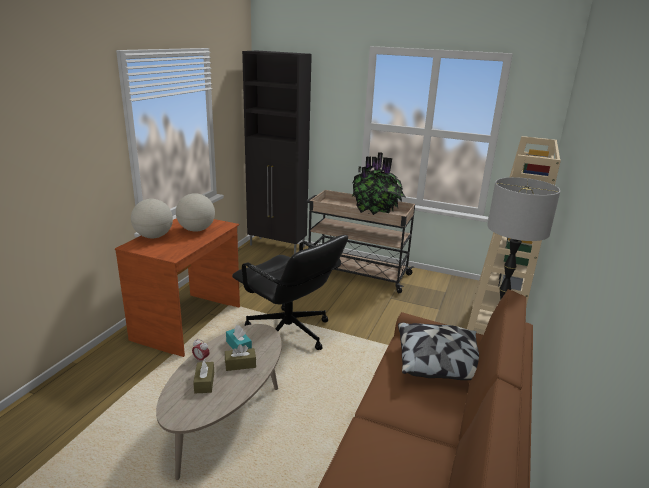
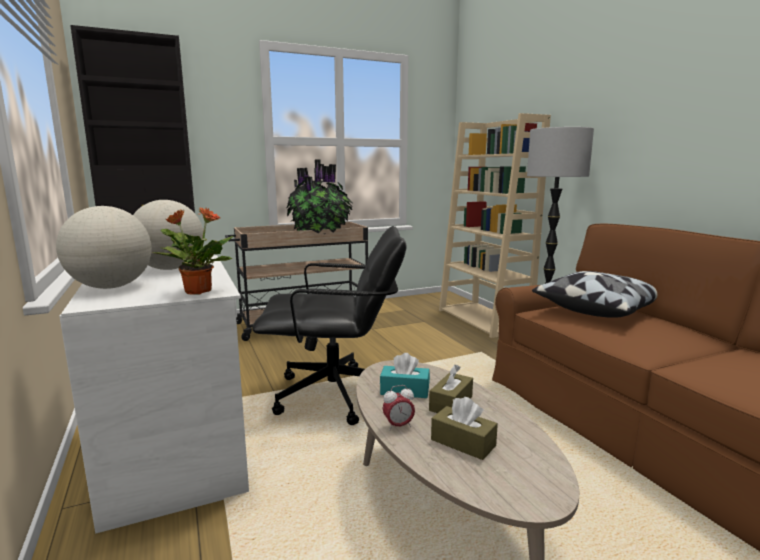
camera: 45 degrees left, 10 degrees down
brown desk [115,218,240,357] -> white desk [59,255,249,533]
none -> potted plant [153,208,233,295]

